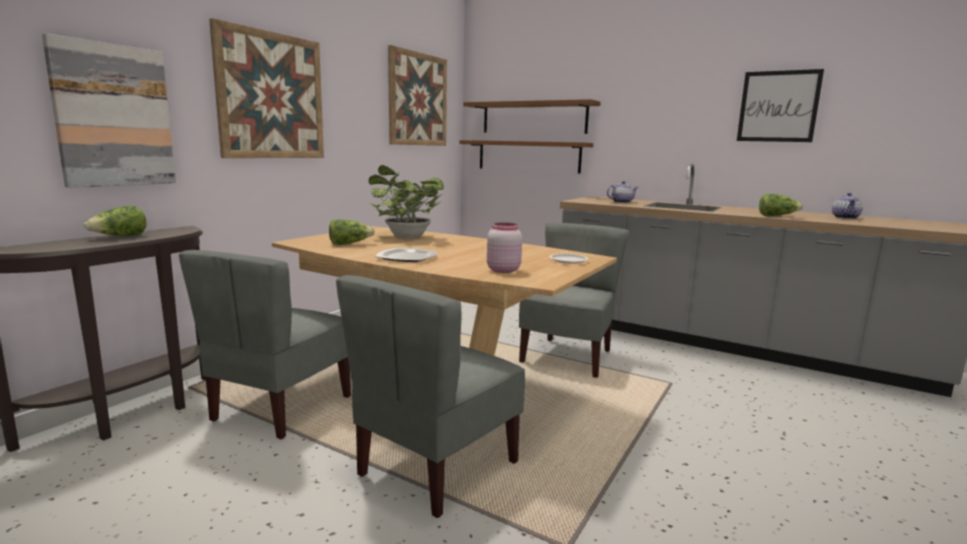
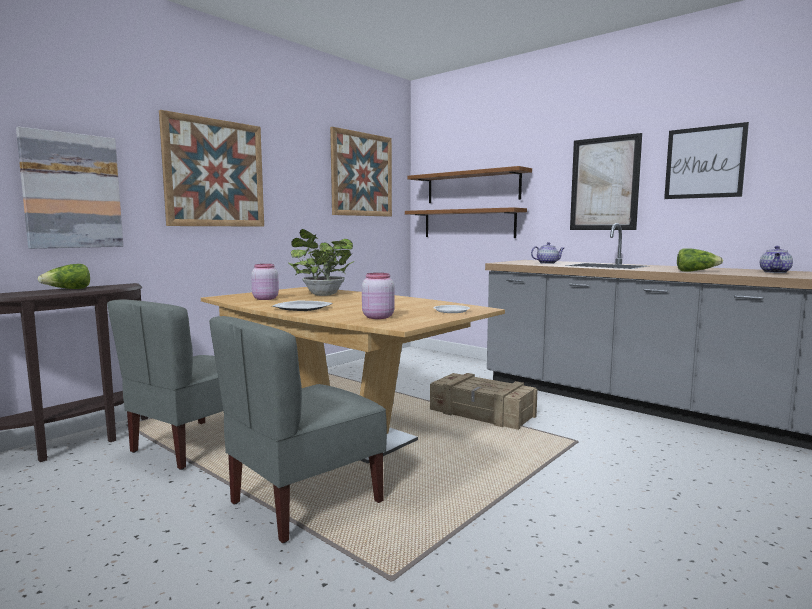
camera: 10 degrees right, 5 degrees down
lettuce [329,219,375,245] -> pink jar [251,264,279,300]
grey chair [519,223,629,378] -> crate [430,373,538,430]
none -> picture [570,133,642,230]

